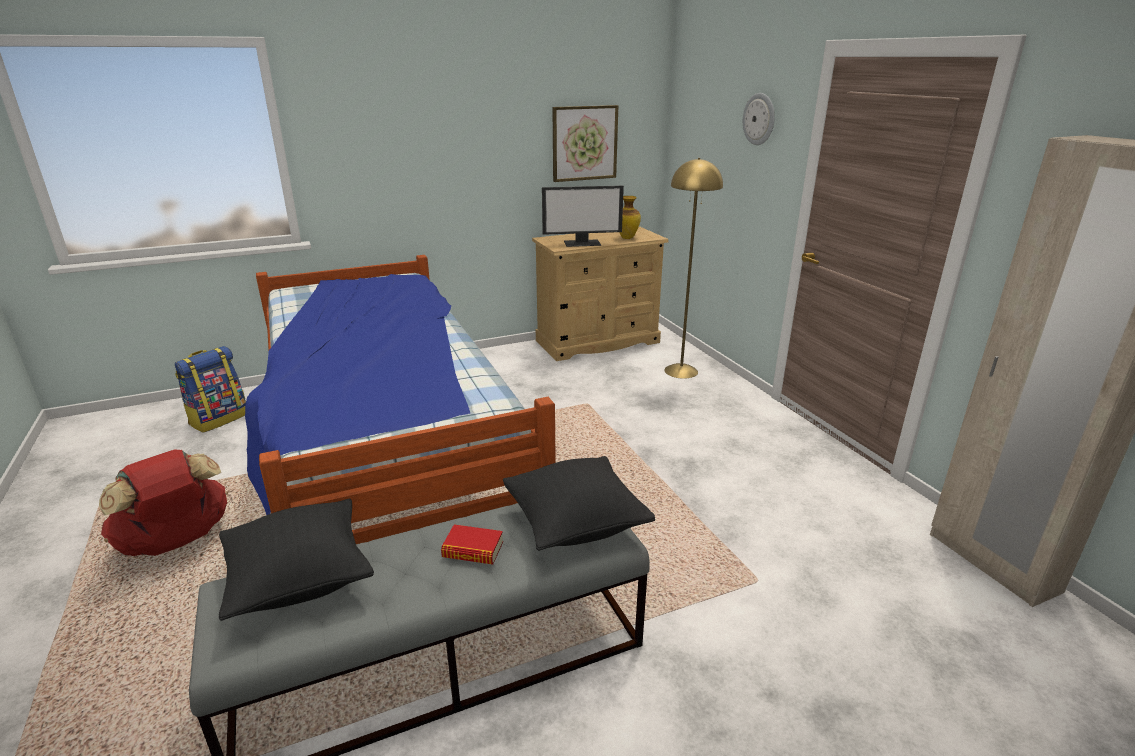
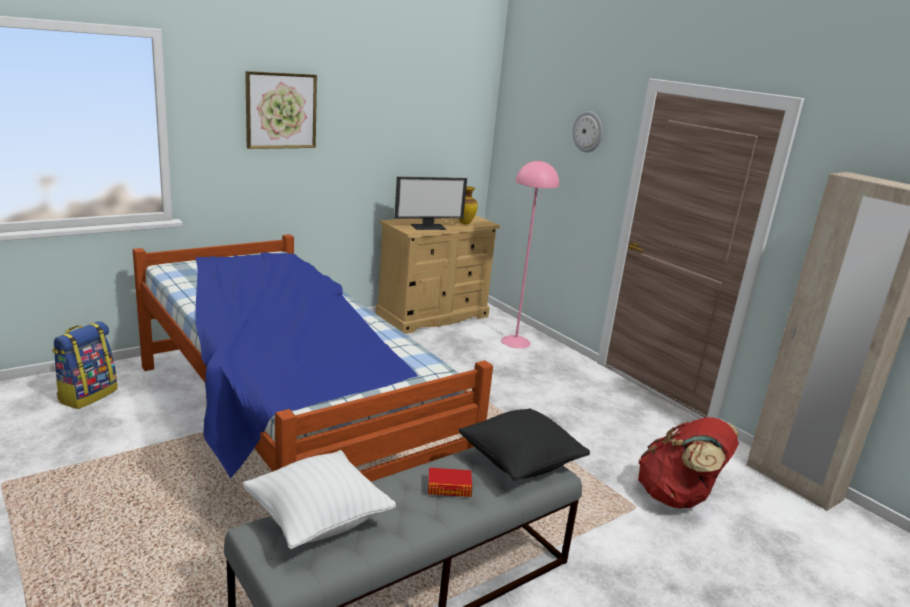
camera: 15 degrees left, 5 degrees down
red backpack [99,449,228,556] -> red backpack moved to [638,417,739,509]
black pillow [219,498,374,621] -> white pillow [243,450,396,549]
picture [552,105,618,182] -> picture moved to [245,71,317,149]
yellow floor lamp [664,158,723,379] -> pink floor lamp [501,160,559,348]

